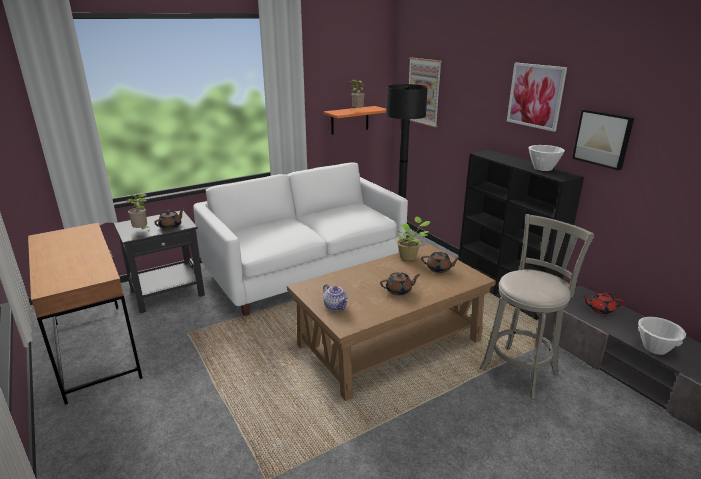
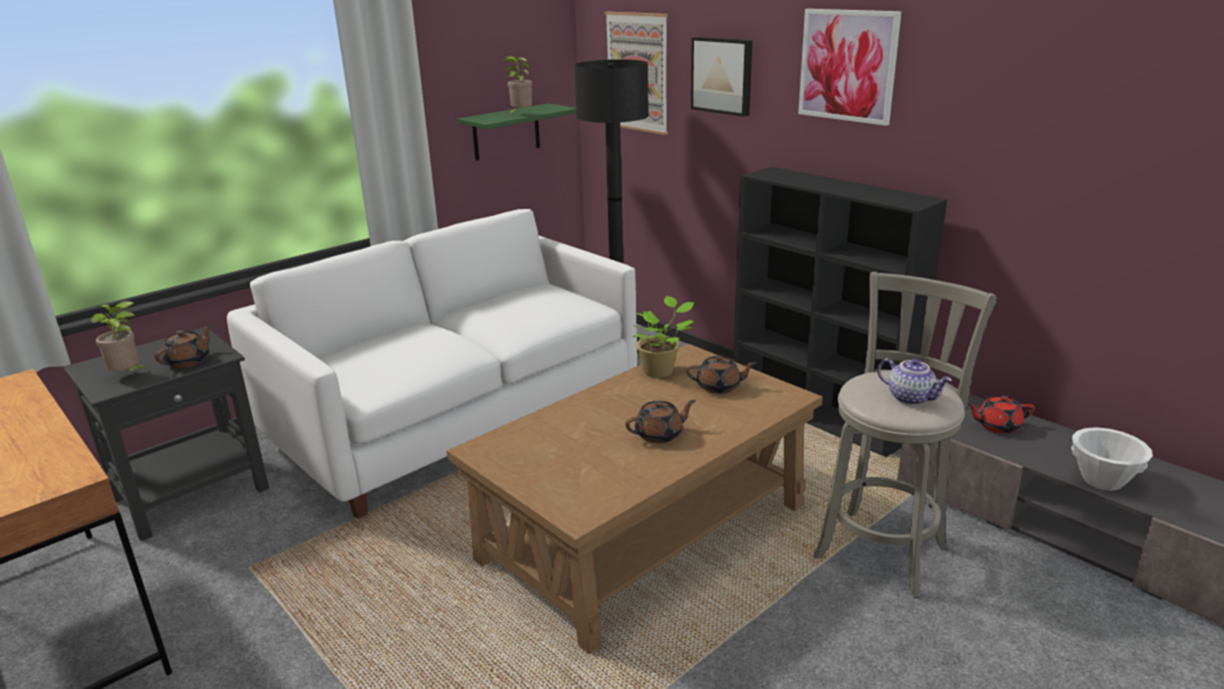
camera: 10 degrees left, 0 degrees up
orange shelf [323,106,386,134] -> green shelf [458,103,576,161]
teapot [323,284,348,311] -> teapot moved to [877,358,952,405]
white bowl [529,145,565,171] -> none
picture [572,109,634,170] -> picture moved to [691,37,752,117]

